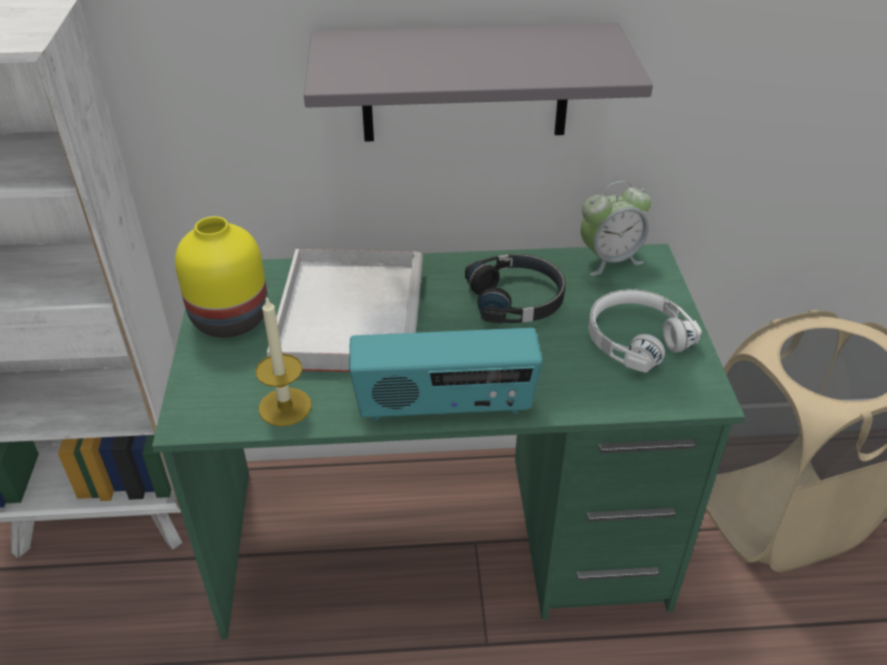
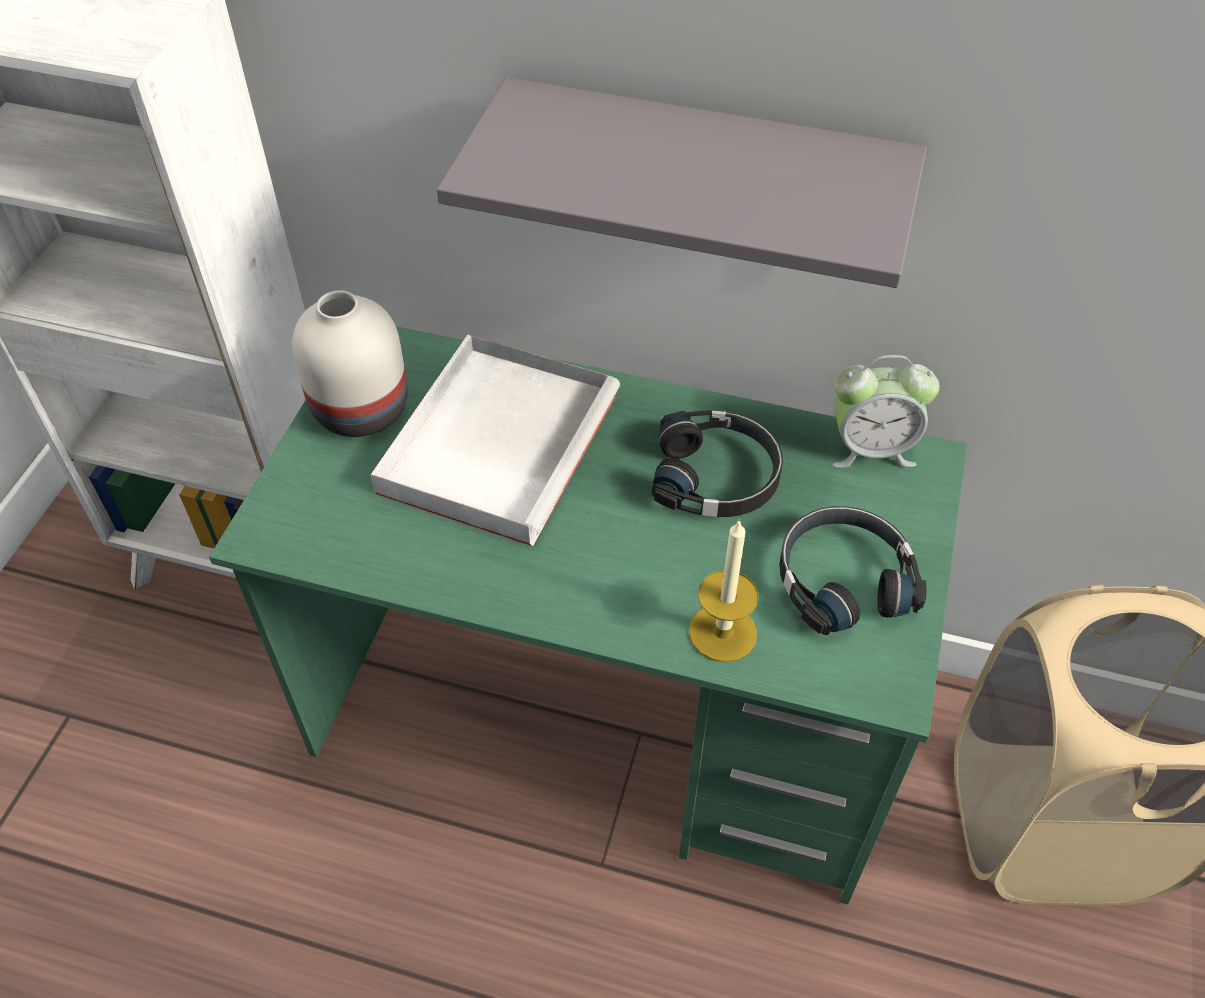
camera: 20 degrees right, 10 degrees up
yellow vase [175,216,268,337] -> white vase [292,290,407,437]
candle [256,296,312,426] -> candle moved to [689,519,759,662]
radio [349,328,543,421] -> none
white headphones [588,289,702,373] -> black headphones [779,506,927,635]

